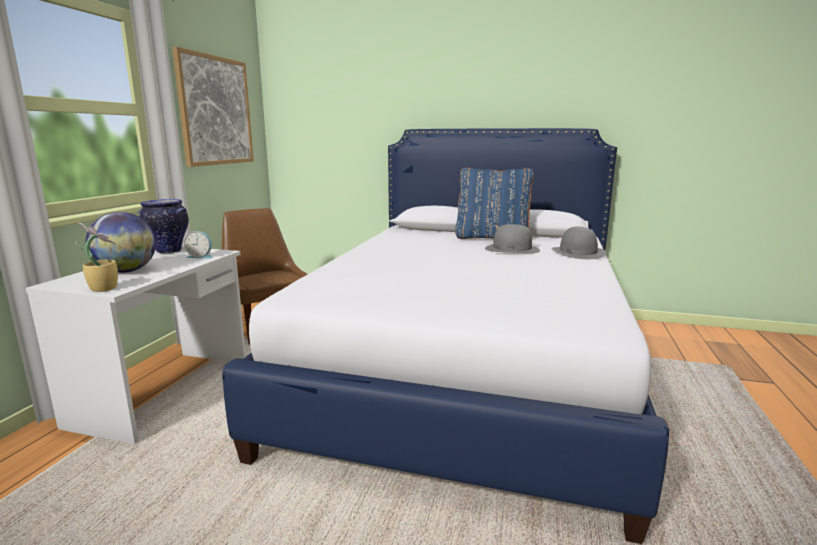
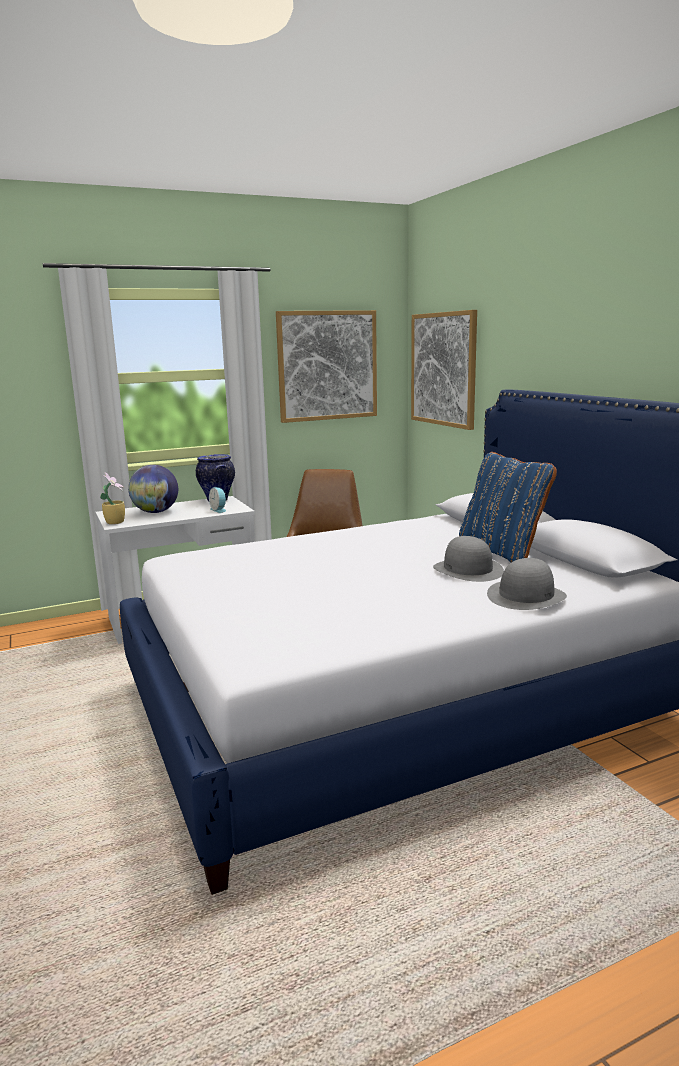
camera: 50 degrees right, 0 degrees up
none -> picture [411,310,477,430]

